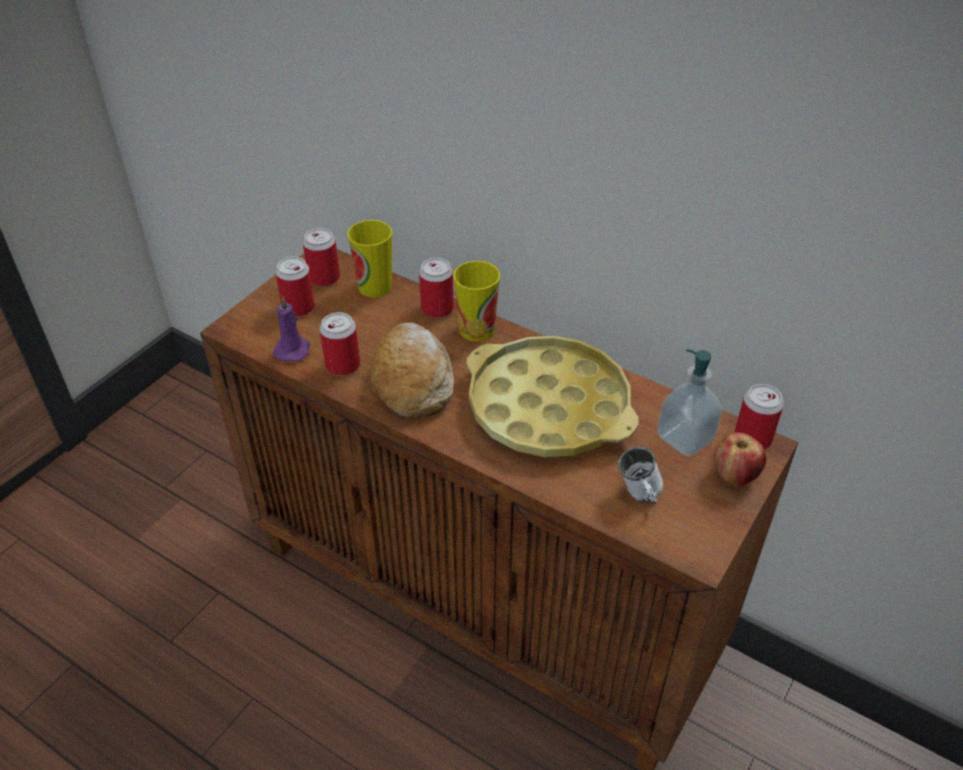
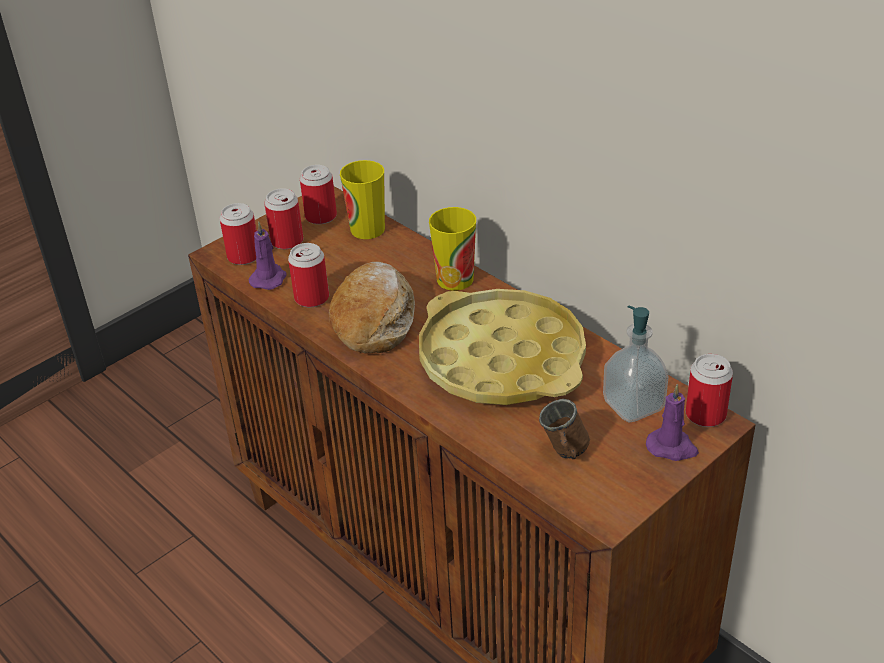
camera: 15 degrees right, 5 degrees down
can [419,258,454,318] -> can moved to [219,203,257,265]
white mug [618,446,663,504] -> brown mug [539,399,590,459]
apple [714,432,766,487] -> purple candle [646,384,699,461]

